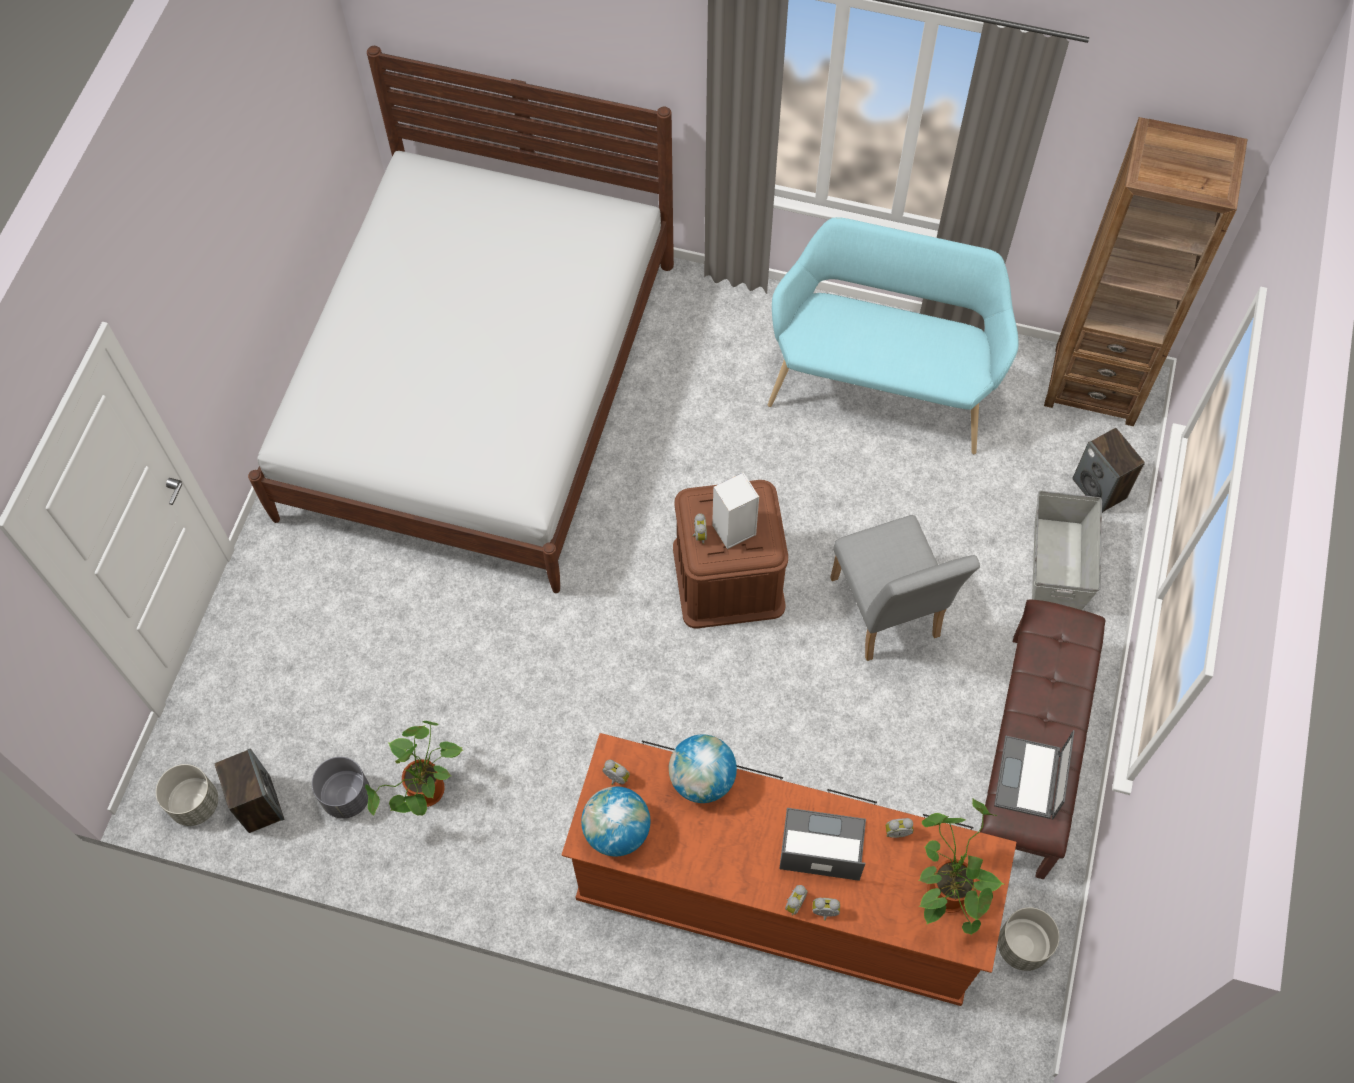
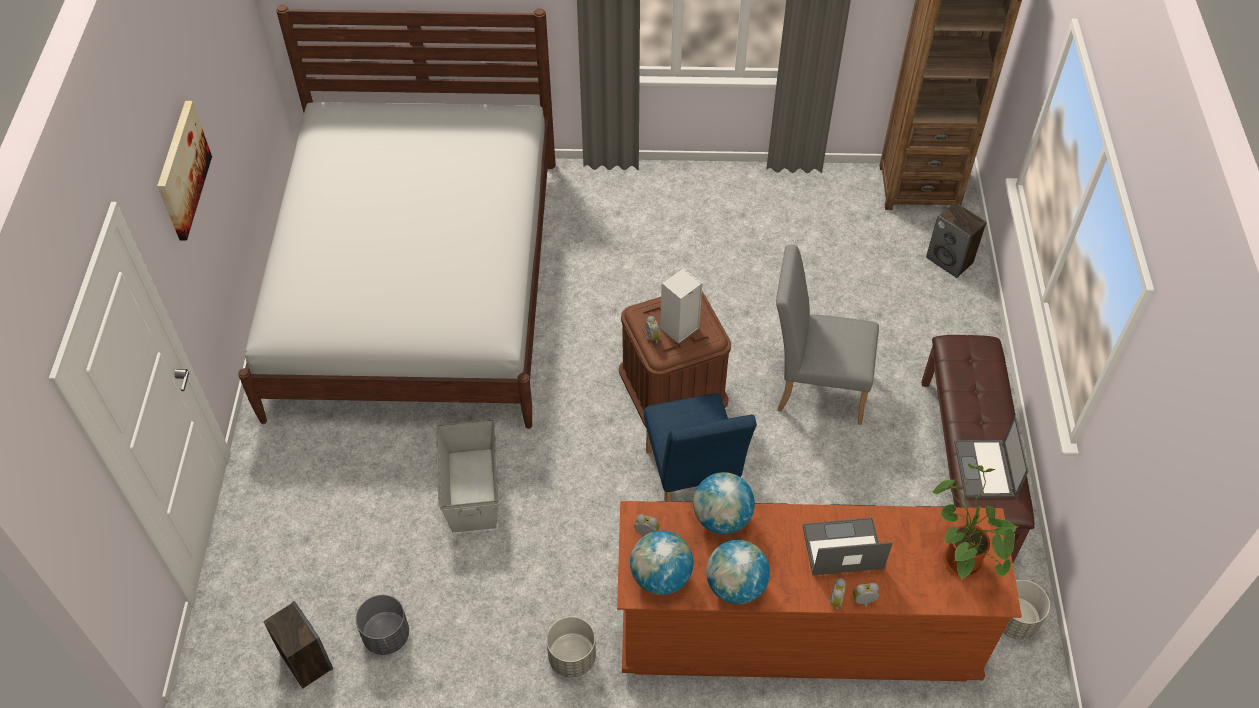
camera: 15 degrees left, 10 degrees down
grey planter [156,764,218,826] -> grey planter moved to [546,617,596,678]
potted plant [365,721,463,816] -> none
turquoise bench [768,217,1019,454] -> none
grey chair [830,515,980,661] -> grey chair turned 135 degrees clockwise [776,244,879,425]
alarm clock [886,818,913,838] -> none
grey storage box [1032,491,1102,610] -> grey storage box moved to [436,419,499,533]
none -> picture [157,101,212,241]
none -> blue chair [644,393,757,501]
none -> globe [706,540,770,604]

